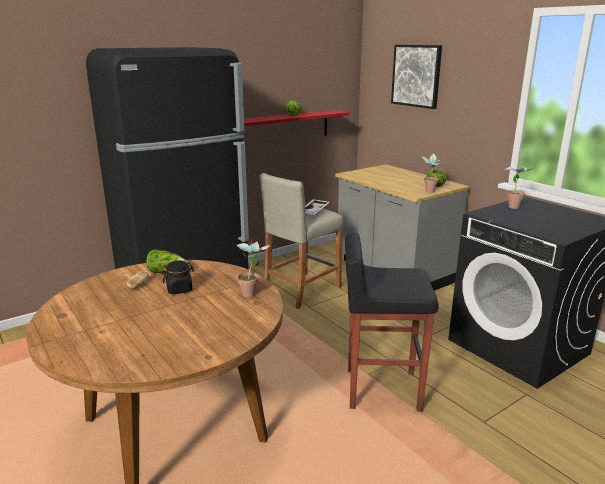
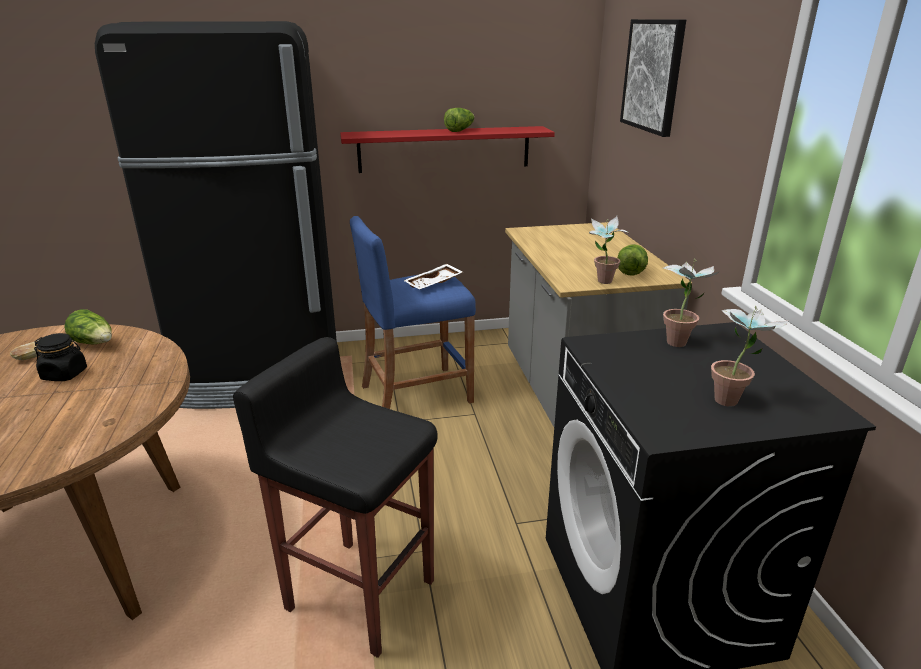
camera: 25 degrees right, 5 degrees up
potted plant [236,240,270,297] -> potted plant moved to [711,306,788,406]
beige stool [259,173,343,309] -> blue stool [350,216,476,409]

